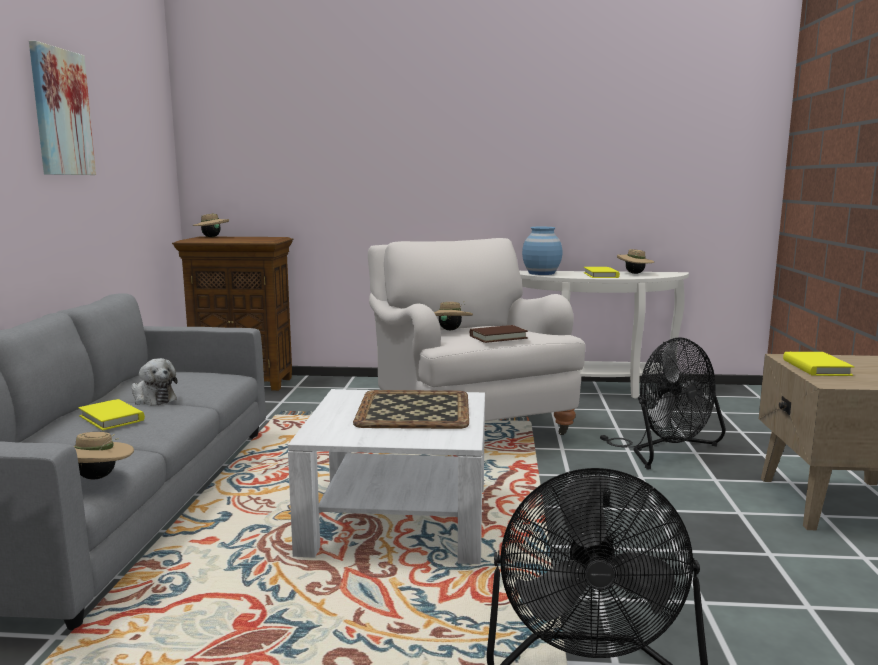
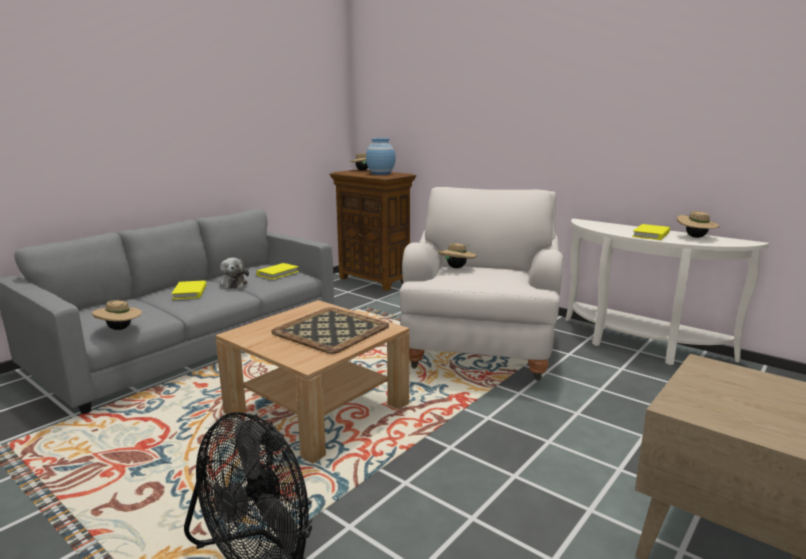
camera: 35 degrees right, 5 degrees up
picture [29,41,96,175] -> none
white coffee table [288,389,485,564] -> brown coffee table [215,300,409,464]
brown book [470,325,528,343] -> none
blue vase [522,227,562,275] -> blue vase moved to [366,138,396,175]
black fan [600,338,726,469] -> none
yellow book [783,352,854,376] -> yellow book moved to [256,263,299,280]

